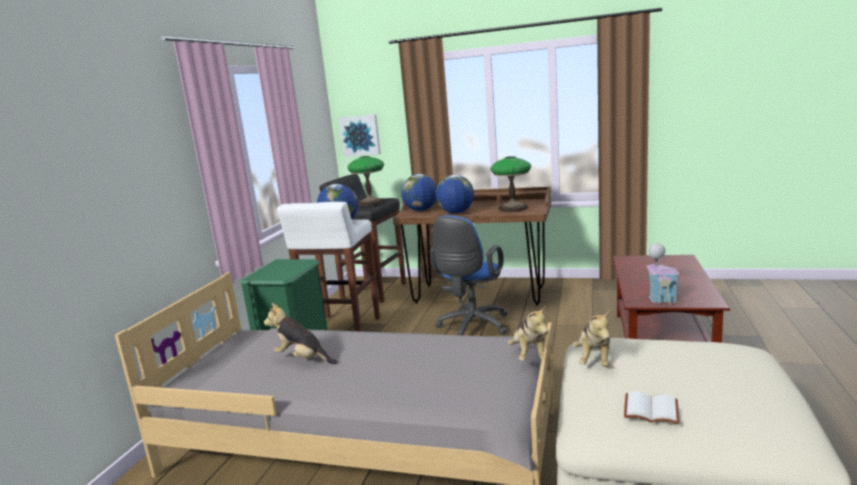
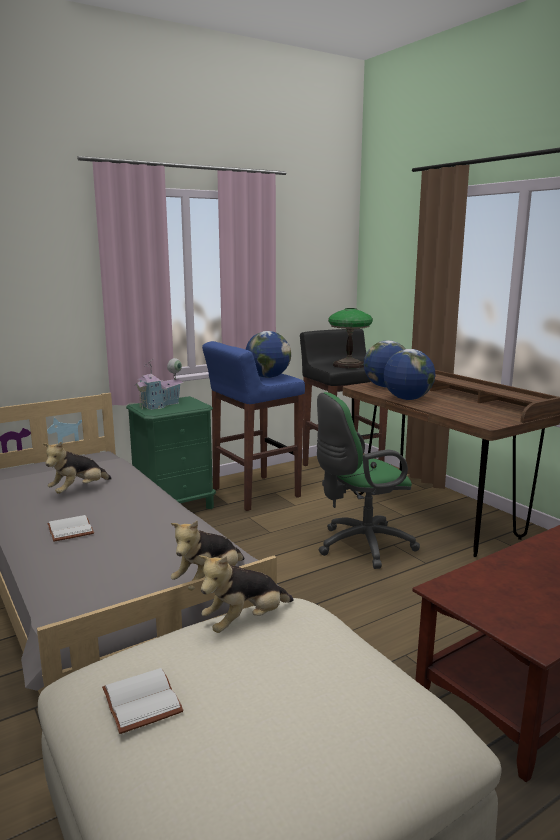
camera: 40 degrees right, 0 degrees up
plush toy [264,303,337,364] -> plush toy turned 120 degrees counterclockwise [43,442,112,493]
white stool [277,202,380,331] -> blue stool [202,341,305,511]
picture [338,115,381,157] -> none
blue office chair [429,215,507,335] -> green office chair [317,392,420,569]
table lamp [491,156,531,212] -> none
toy house [647,243,679,305] -> toy house moved to [134,358,184,410]
none -> white book [47,515,94,542]

